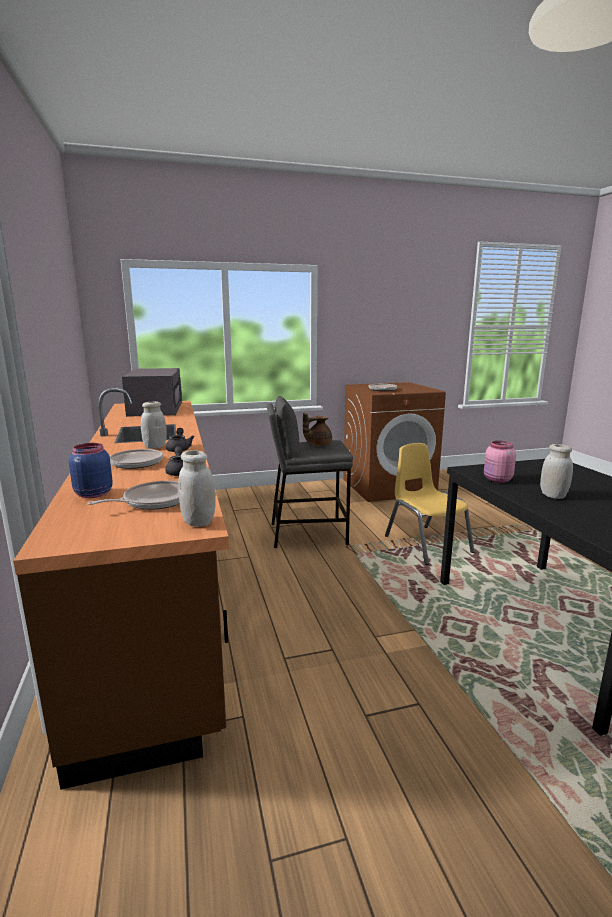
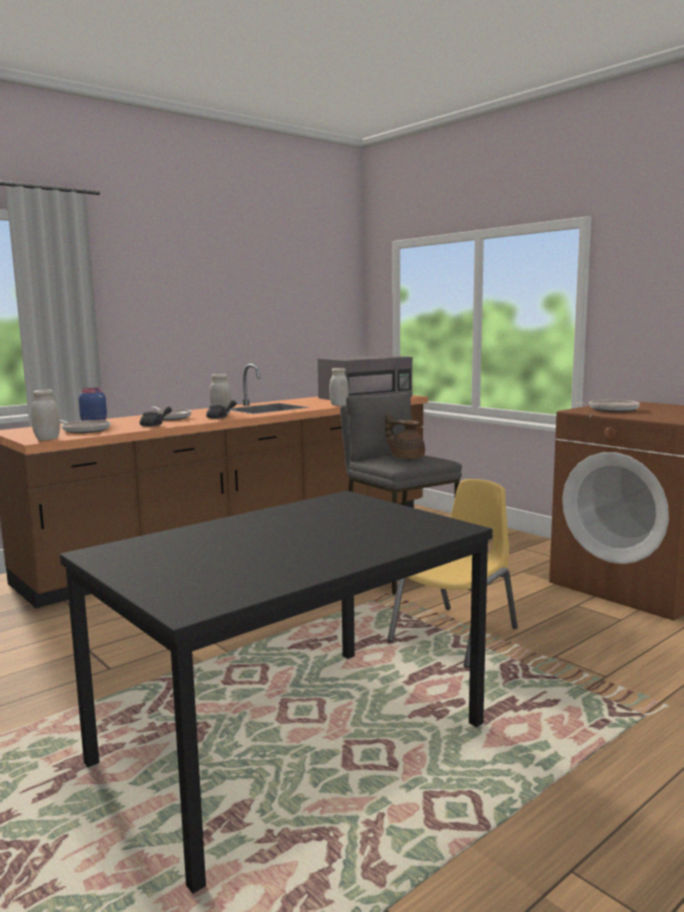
camera: 65 degrees right, 5 degrees down
pink jar [484,441,516,483] -> none
white jar [540,444,573,499] -> white jar moved to [329,368,349,406]

